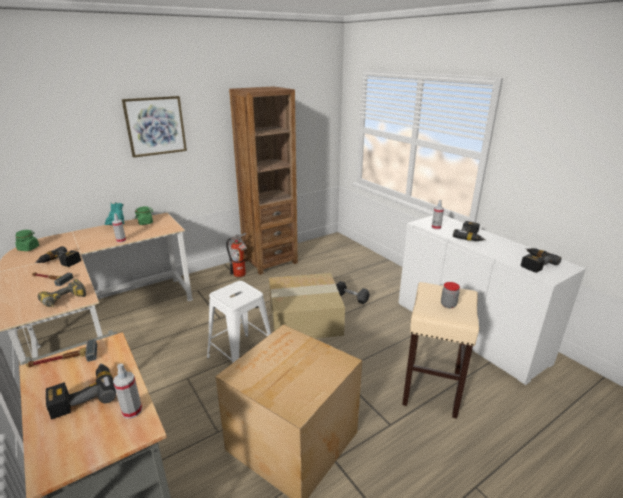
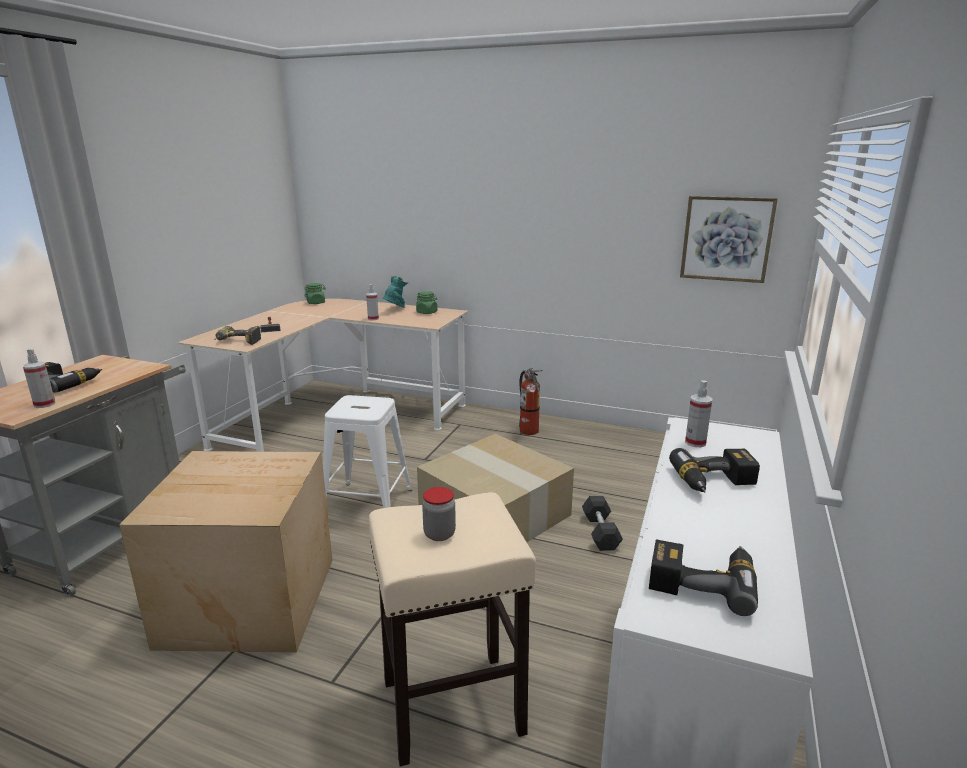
camera: 55 degrees right, 5 degrees down
hammer [26,339,97,368] -> none
power drill [35,246,81,267] -> none
picture [122,96,187,158] -> picture moved to [680,196,778,283]
brown bookcase [229,86,298,275] -> none

